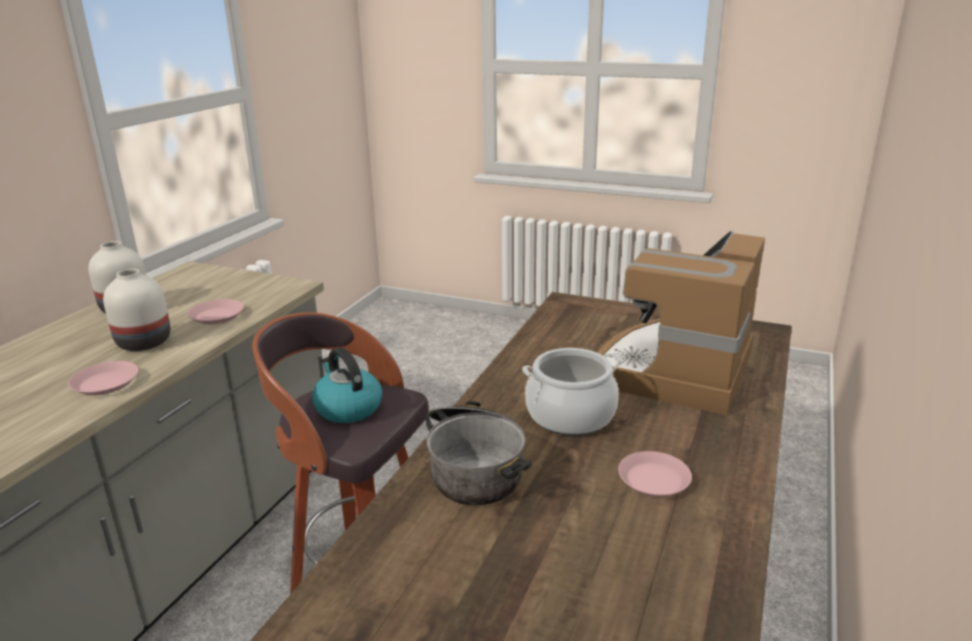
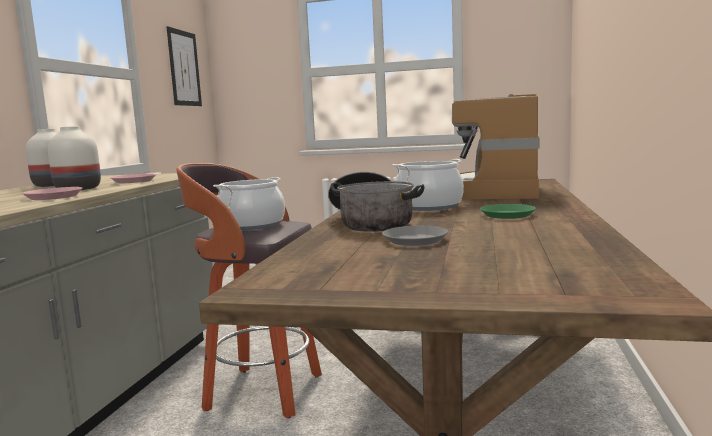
camera: 10 degrees left, 15 degrees down
kettle [312,348,382,423] -> cooking pot [213,177,285,230]
pink plate [618,451,692,497] -> green plate [480,204,536,219]
none -> picture [167,26,202,106]
none -> grey plate [382,226,448,246]

